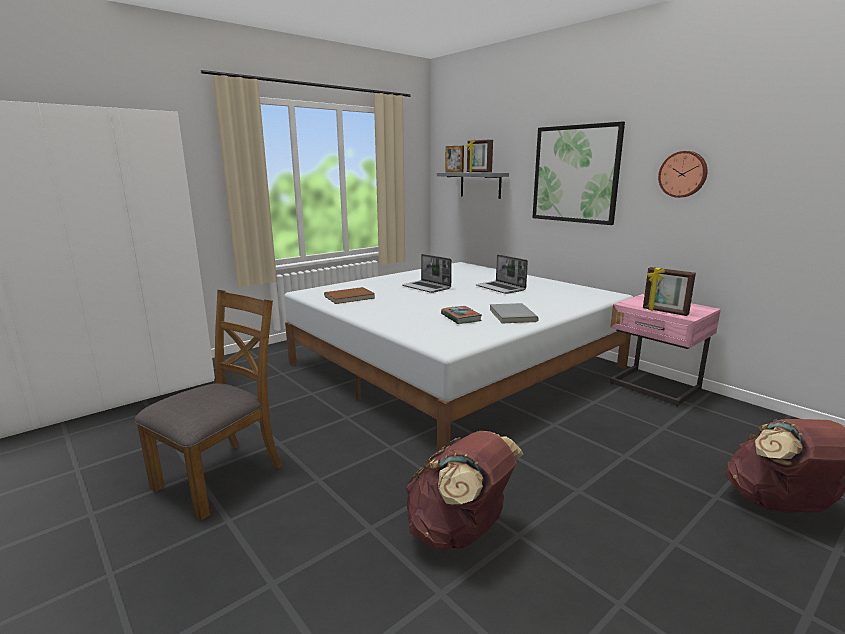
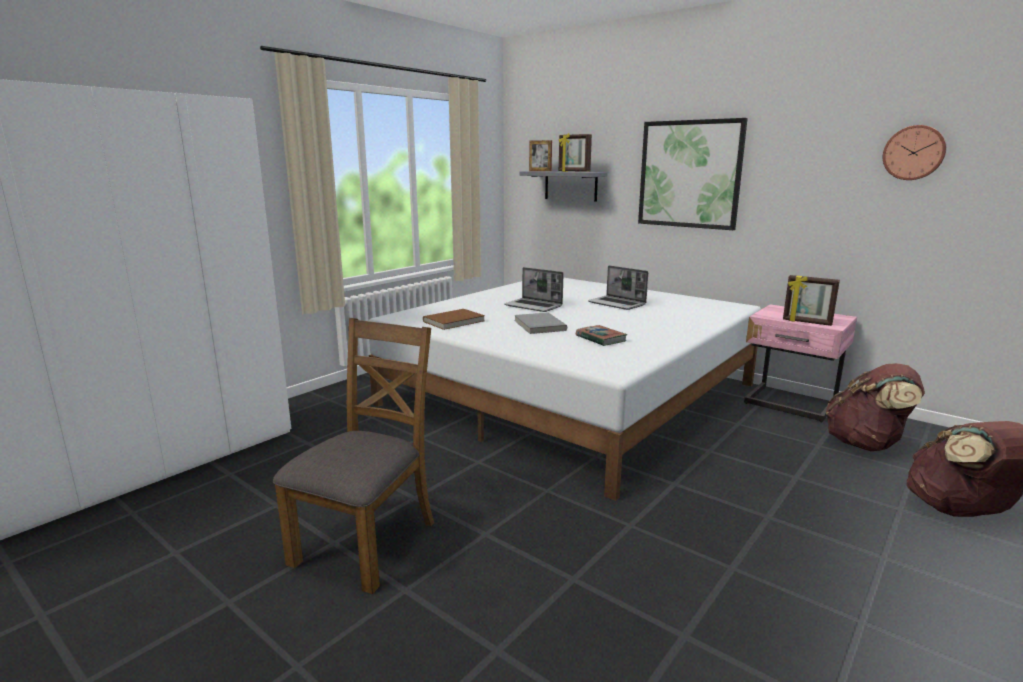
camera: 10 degrees left, 0 degrees up
brown backpack [405,431,523,551] -> brown backpack moved to [826,363,925,451]
grey book [489,303,539,323] -> grey book moved to [514,312,567,334]
wall clock [658,151,708,198] -> wall clock moved to [883,125,946,180]

